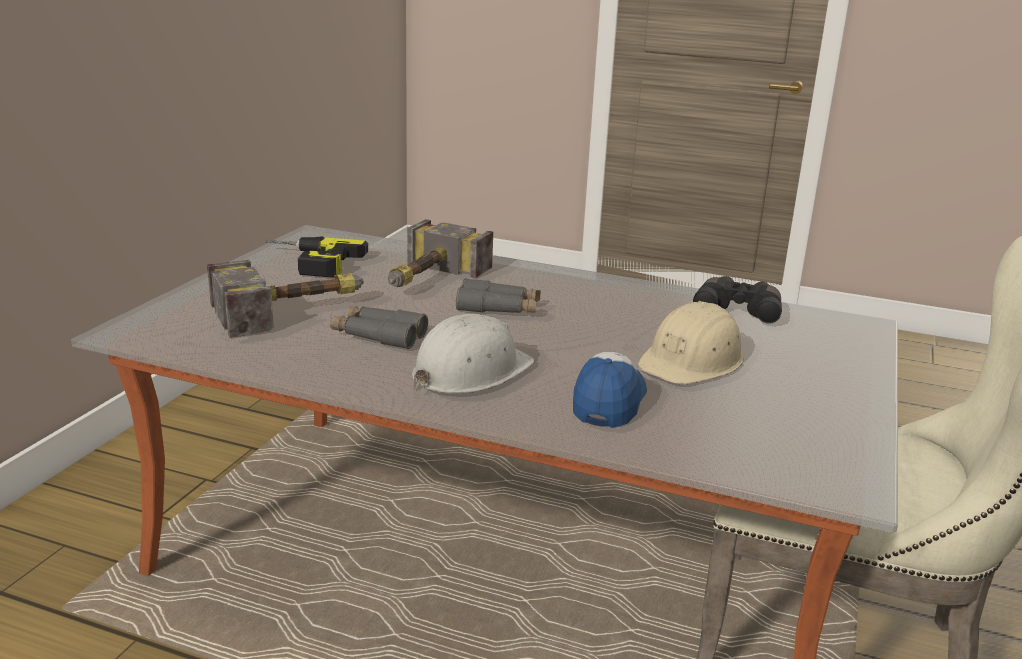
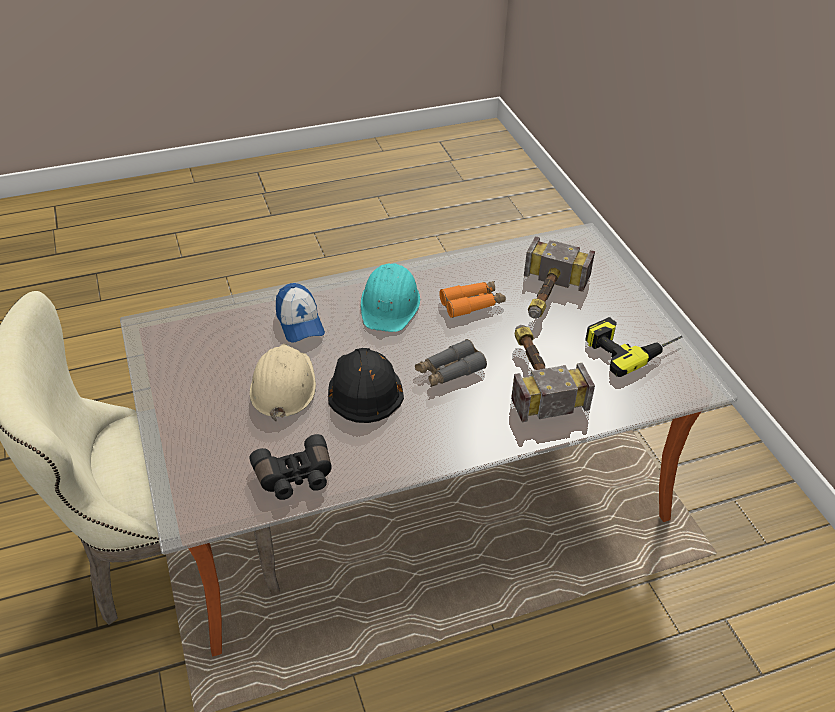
camera: 140 degrees right, 20 degrees up
grey binoculars [330,306,428,349] -> orange binoculars [439,281,506,318]
white hard hat [412,314,535,394] -> turquoise hard hat [361,263,420,332]
none -> black hard hat [328,348,404,423]

